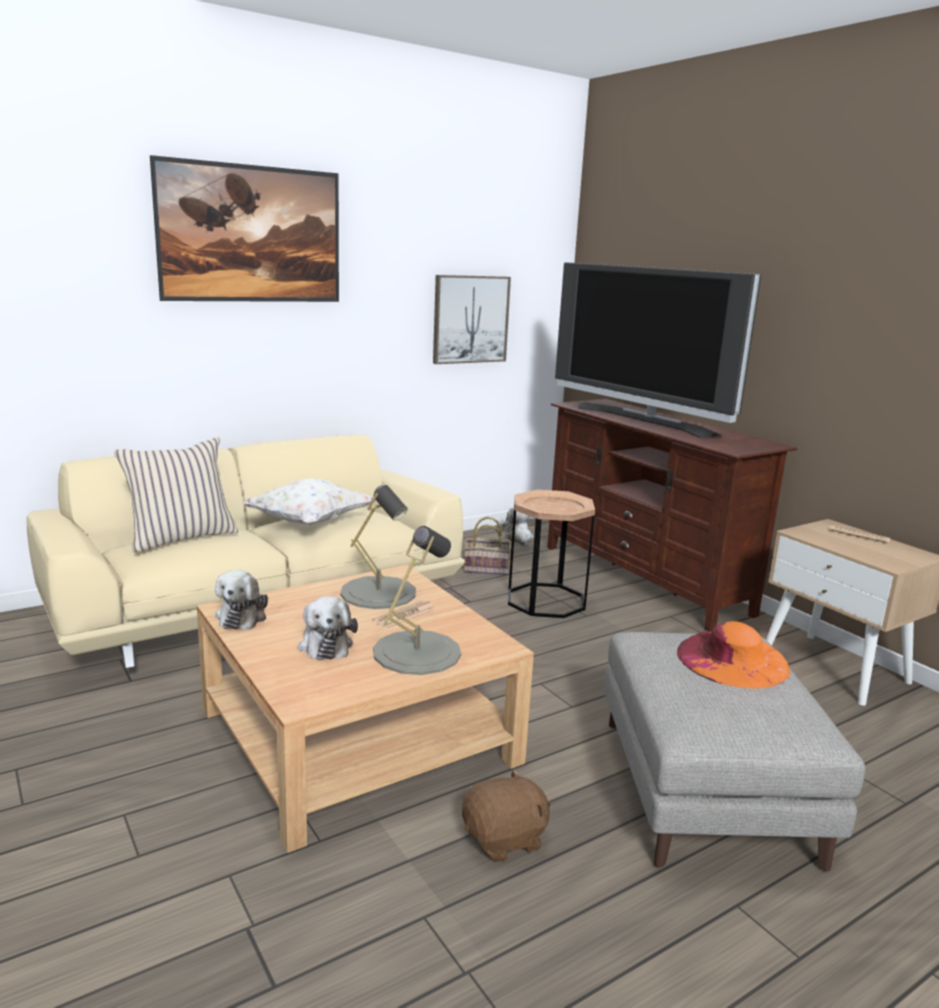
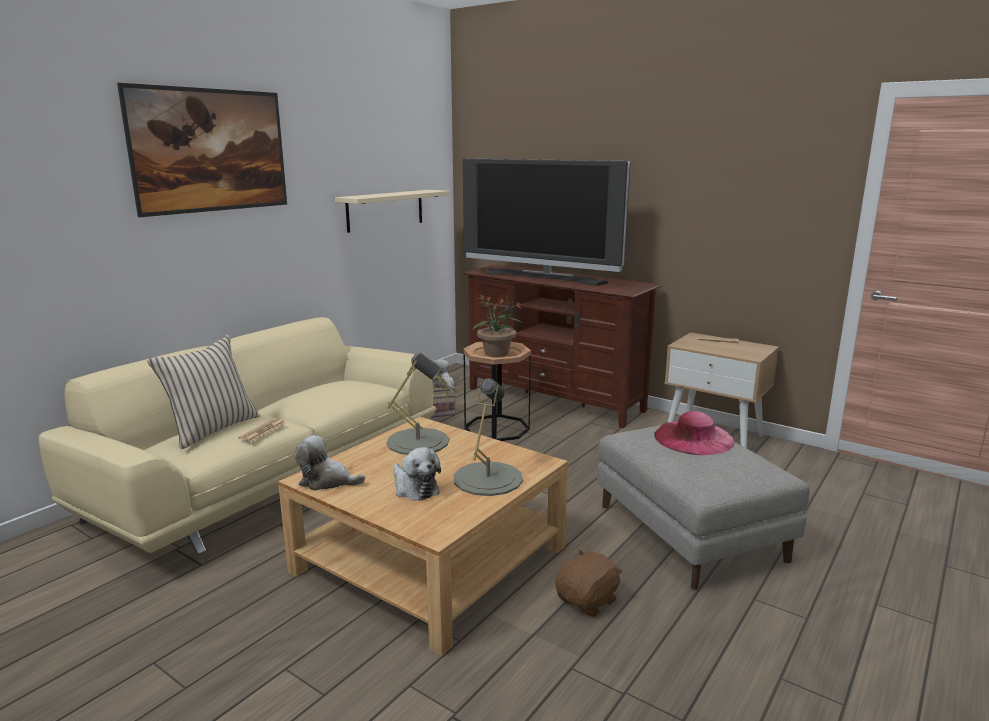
camera: 20 degrees left, 0 degrees up
plush toy [215,570,268,630] -> plush toy turned 120 degrees clockwise [295,435,365,491]
white pillow [241,478,376,525] -> none
newspaper [372,600,435,628] -> newspaper moved to [238,418,285,442]
picture [433,275,511,364] -> beige shelf [335,190,450,233]
orange hat [677,621,790,689] -> pink hat [654,411,735,455]
none -> potted plant [473,295,522,357]

